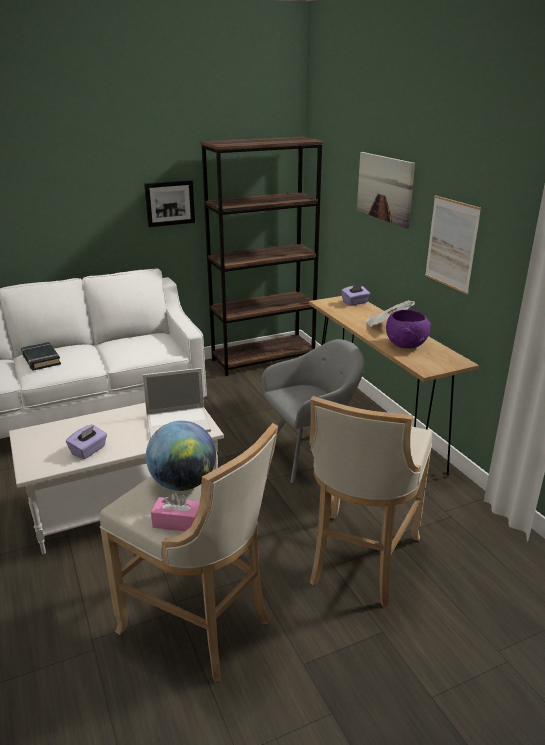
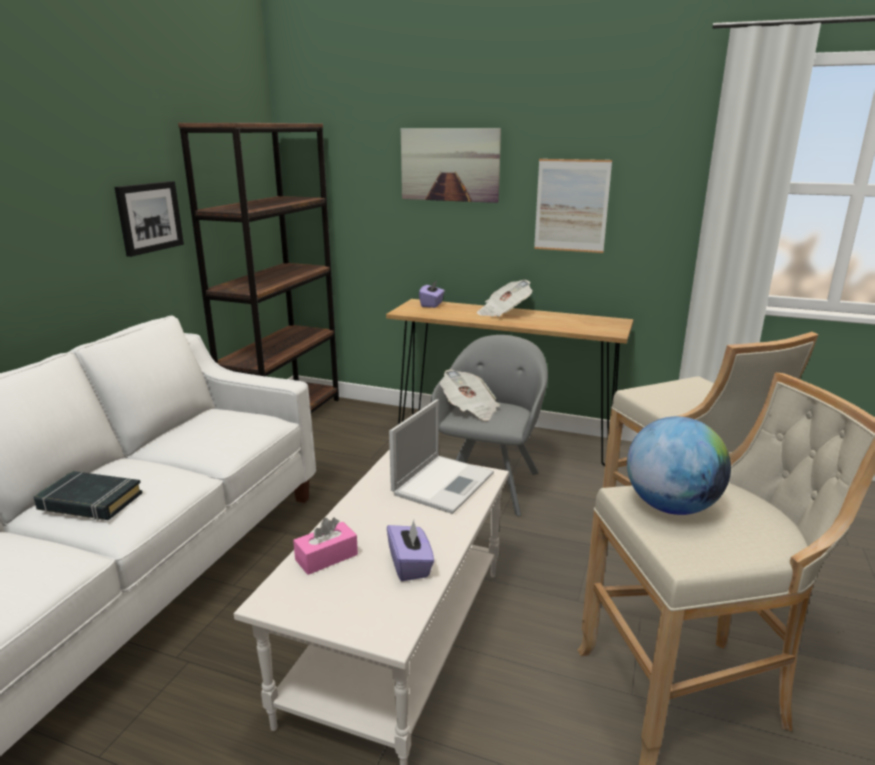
camera: 45 degrees left, 5 degrees down
pink tissue box [151,492,200,531] -> pink tissue box moved to [293,517,358,575]
purple bowl [386,310,431,349] -> none
none -> newspaper [440,369,500,421]

